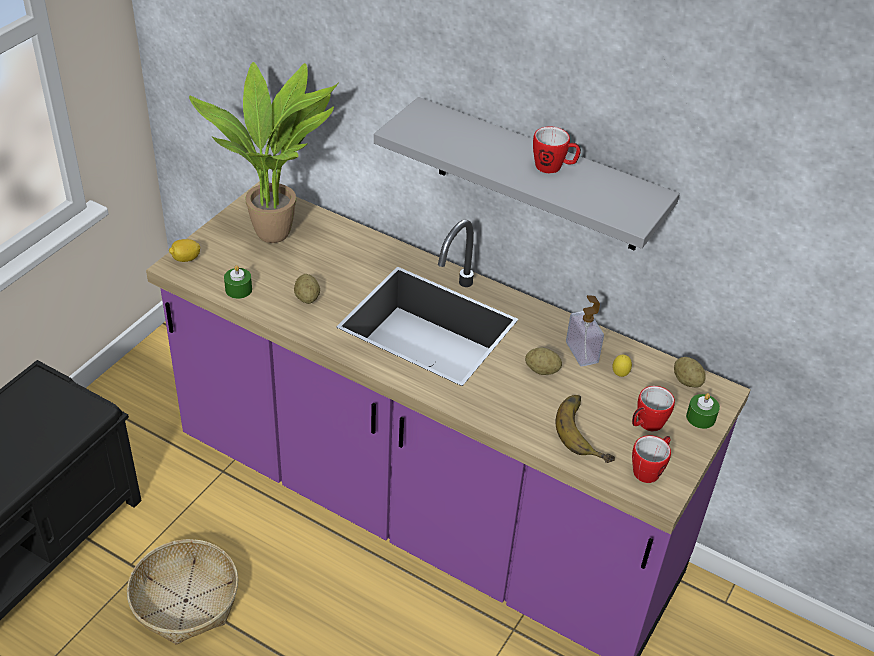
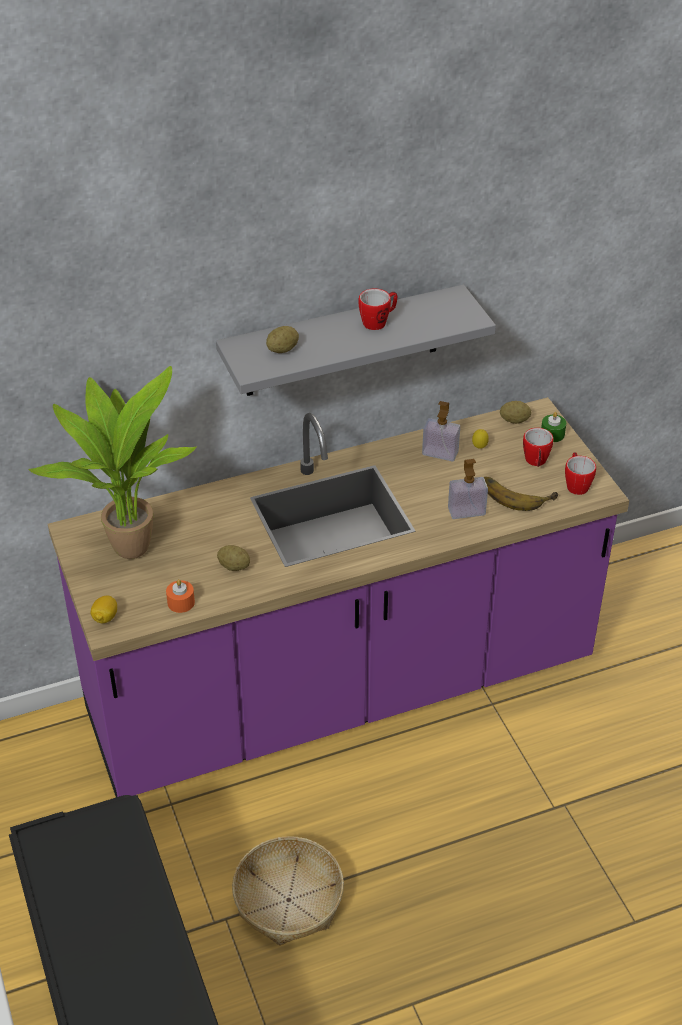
camera: 50 degrees left, 0 degrees up
green candle [224,265,252,299] -> orange candle [166,579,195,613]
potato [525,348,562,375] -> potato moved to [266,326,299,353]
none -> soap dispenser [448,459,488,519]

